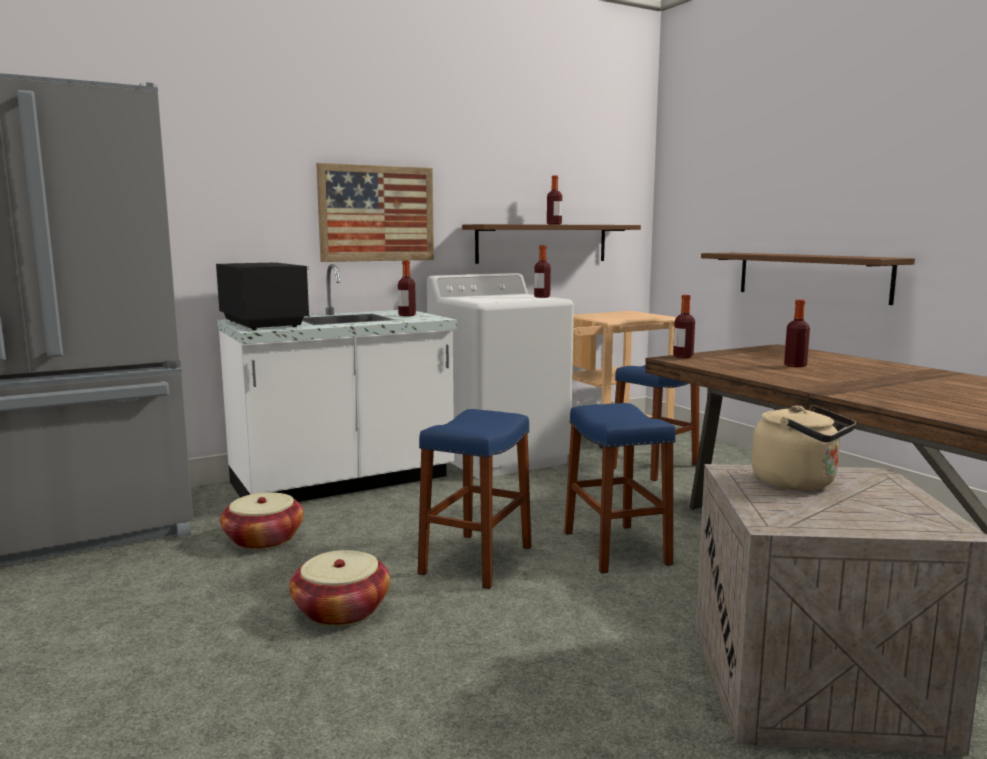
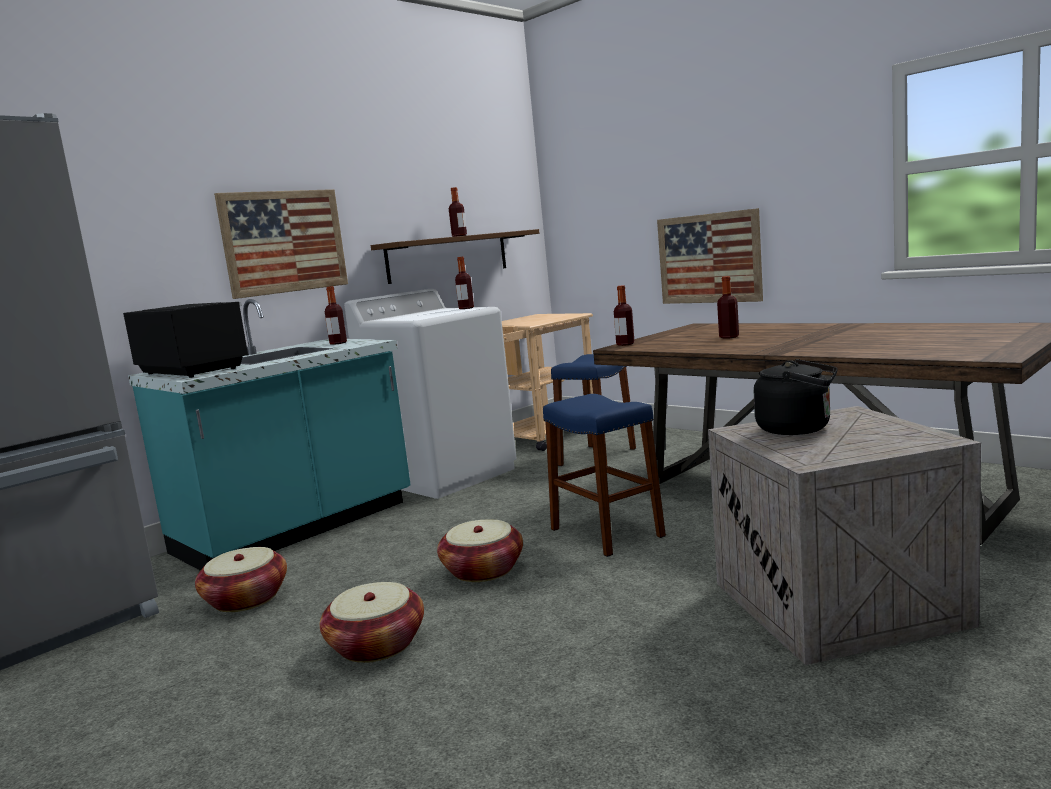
camera: 15 degrees left, 0 degrees up
white counter [216,264,457,502] -> turquoise counter [128,299,411,571]
blue stool [418,409,531,589] -> basket [437,519,523,582]
brown shelf [701,253,915,305] -> picture [657,208,763,304]
beige kettle [752,405,856,490] -> black kettle [754,359,838,435]

